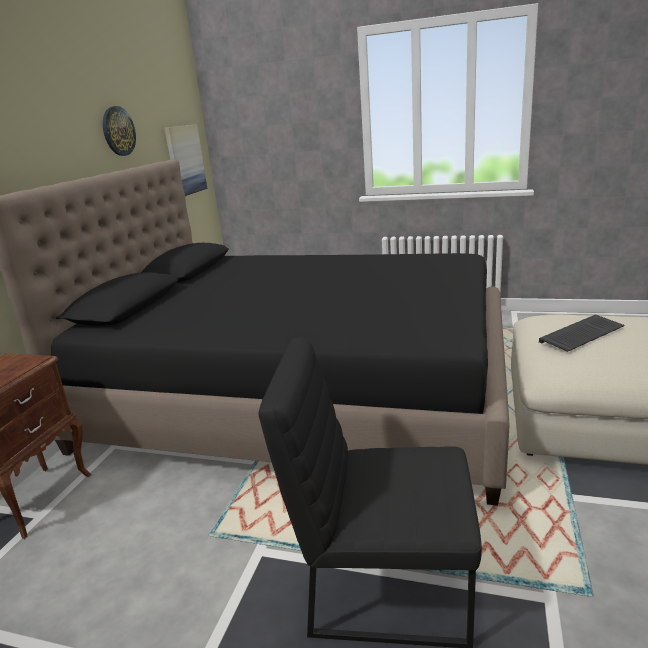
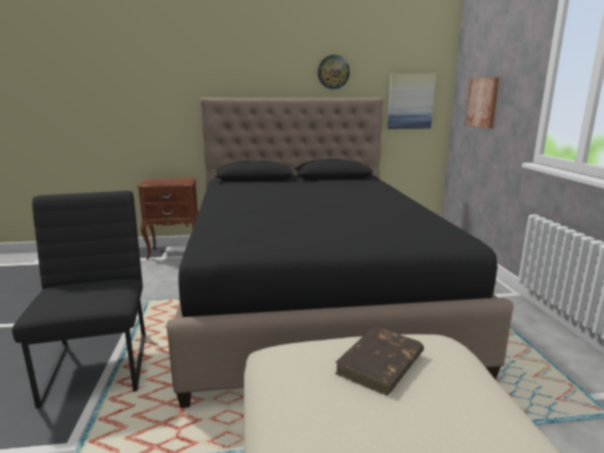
camera: 65 degrees right, 5 degrees down
keyboard [539,314,625,352] -> brown book [335,326,424,395]
none -> picture [465,77,500,129]

